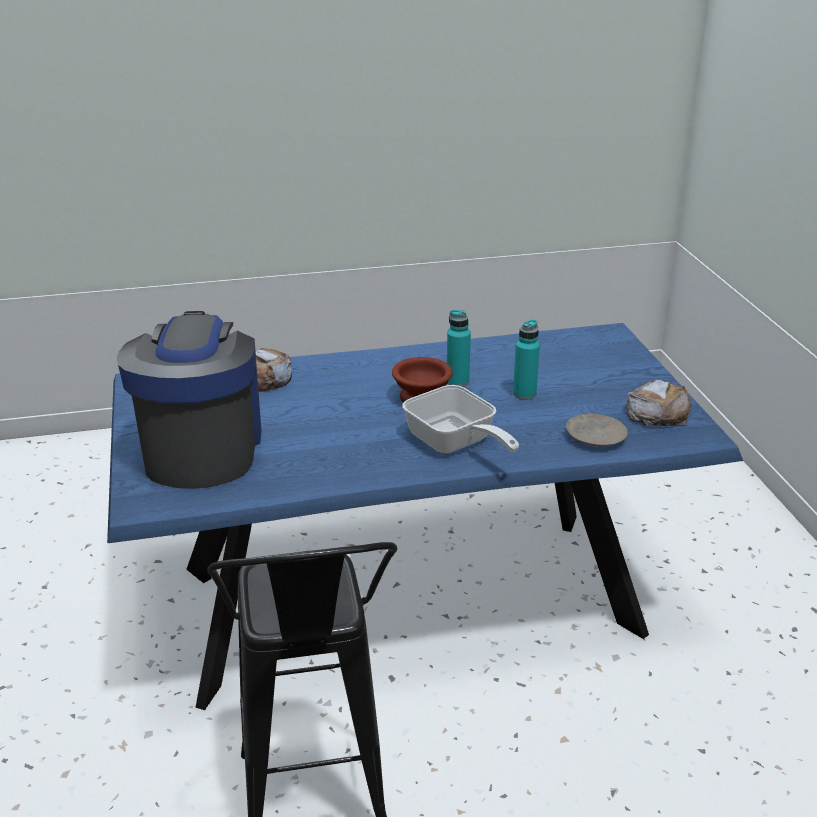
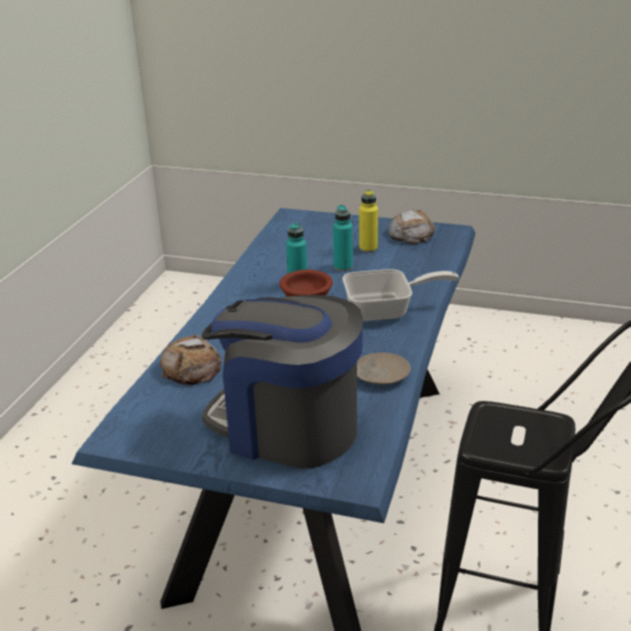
camera: 60 degrees left, 0 degrees up
beige plate [566,414,628,446] -> beige plate moved to [357,352,411,385]
none -> yellow bottle [359,190,378,253]

